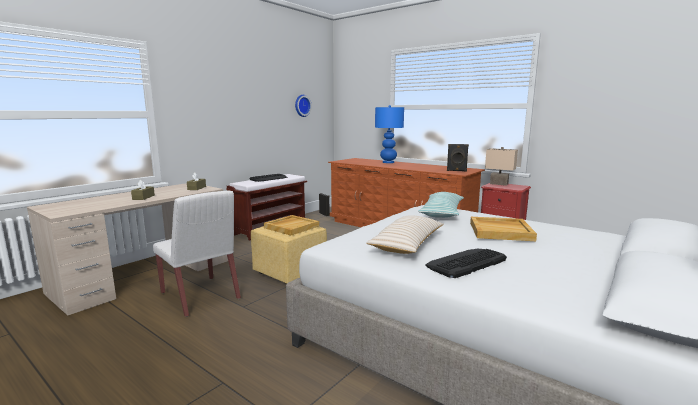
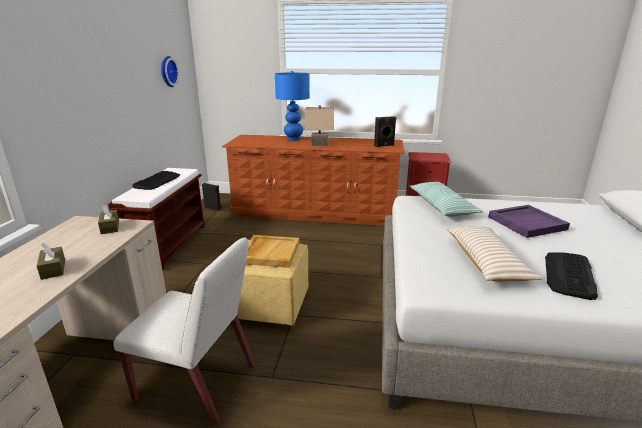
camera: 30 degrees left, 10 degrees up
beige tray [470,217,537,241] -> purple tray [488,205,570,238]
beige table lamp [485,147,518,186] -> beige table lamp moved to [305,105,334,146]

